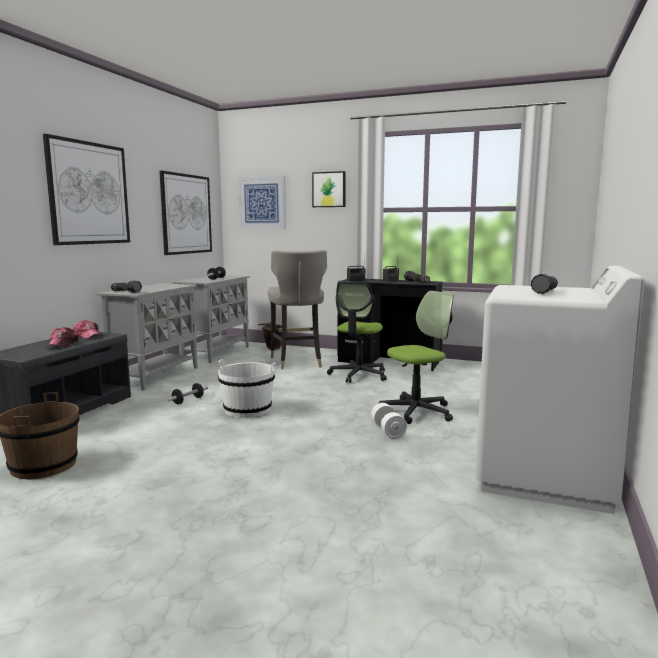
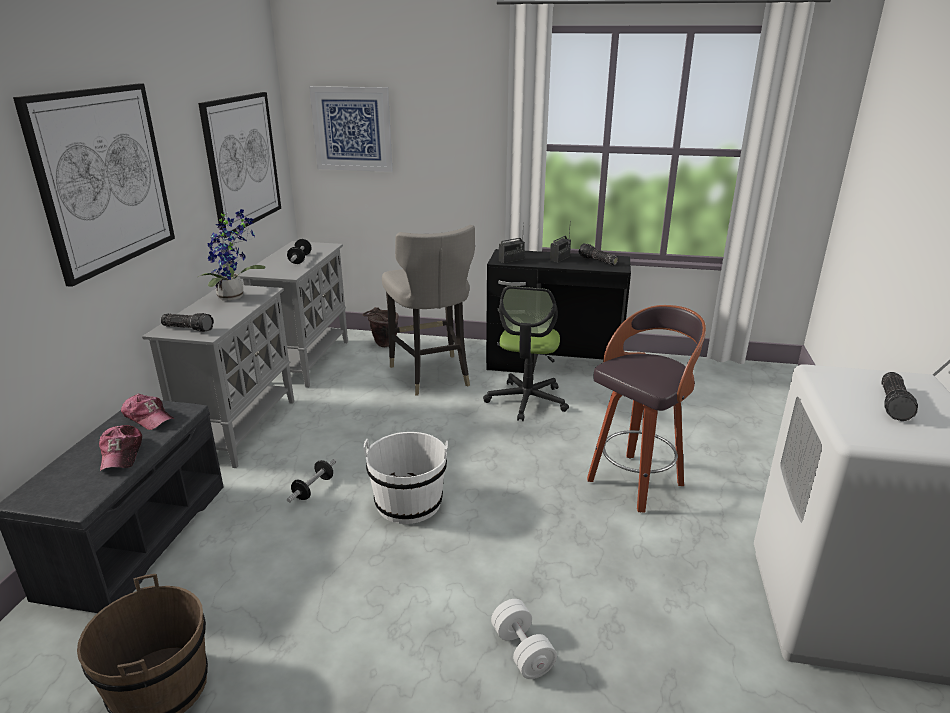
camera: 10 degrees left, 15 degrees up
picture [312,171,346,207] -> none
white dumbbell [371,403,407,439] -> white dumbbell moved to [491,599,557,679]
office chair [379,291,454,424] -> stool [587,305,706,513]
none -> potted plant [198,209,266,301]

